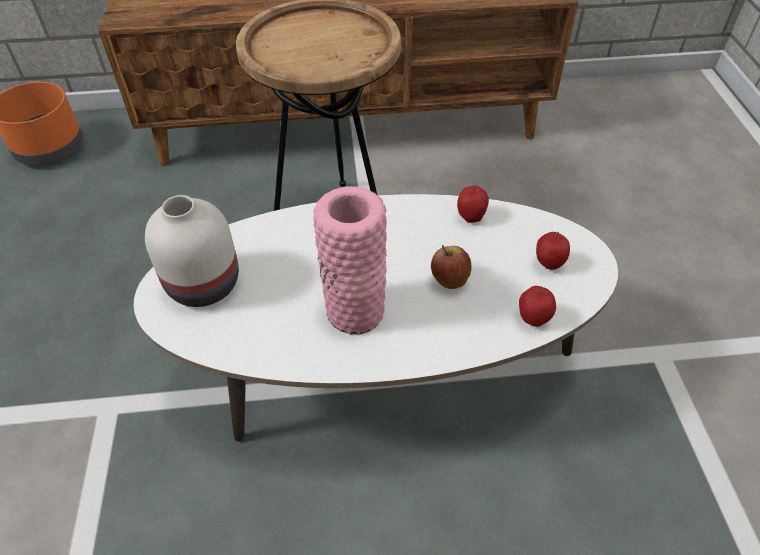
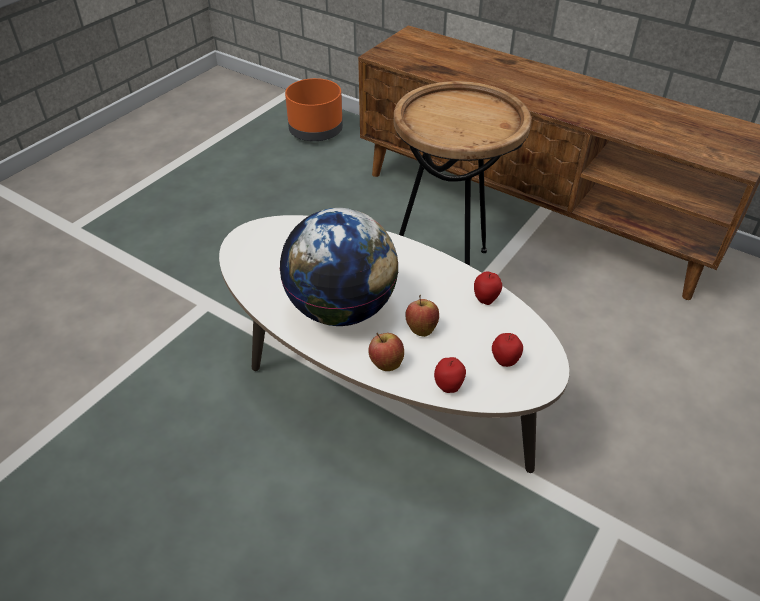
camera: 40 degrees right, 5 degrees down
white vase [145,195,239,307] -> none
pink vase [313,186,387,334] -> globe [279,208,399,326]
none -> apple [368,333,404,371]

